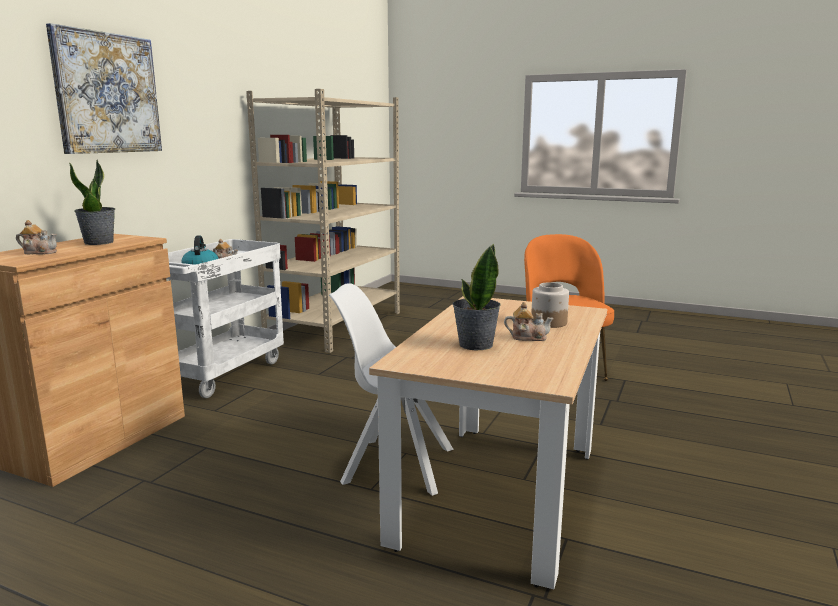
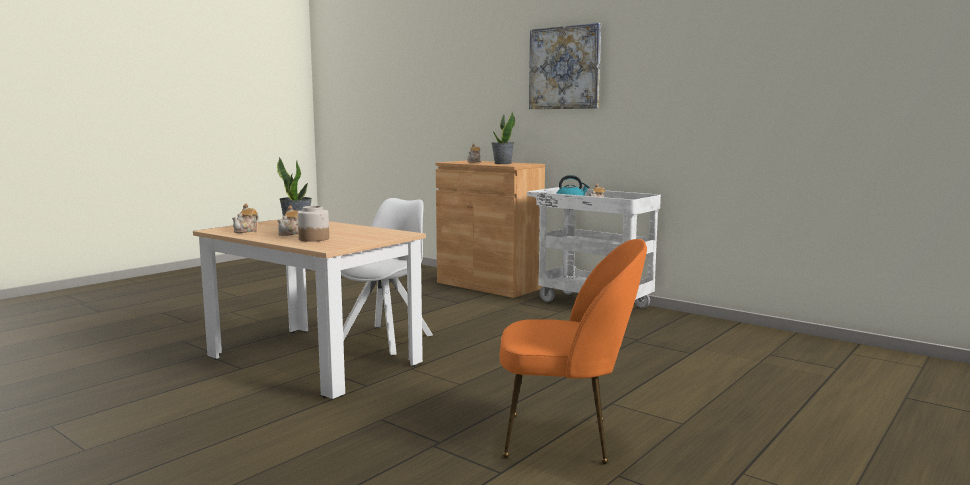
camera: 105 degrees right, 5 degrees down
beige bookcase [246,89,400,353] -> none
none -> teapot [232,204,259,233]

